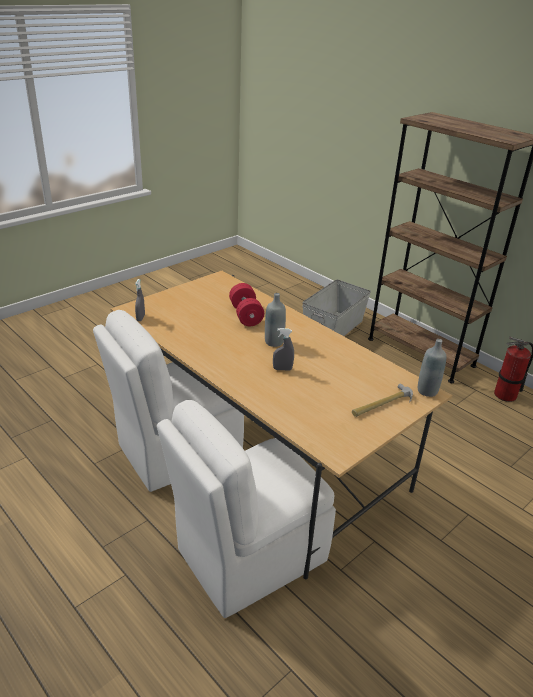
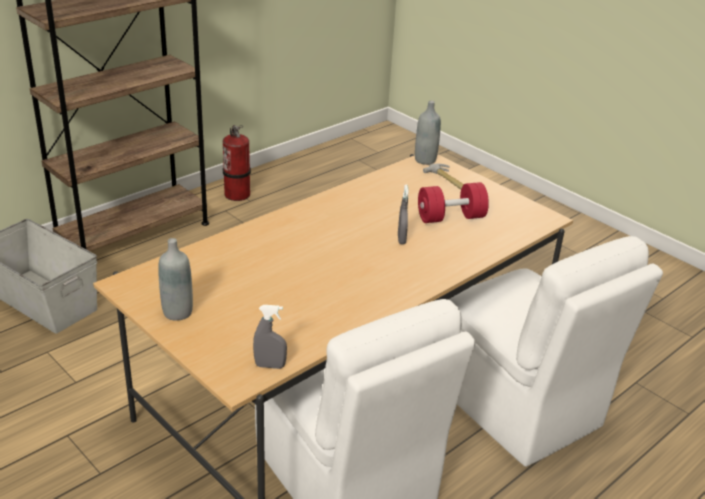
camera: 90 degrees left, 0 degrees up
red dumbbell [229,283,264,326] -> red dumbbell moved to [418,182,489,223]
grey bottle [265,293,286,347] -> grey bottle moved to [158,238,193,321]

